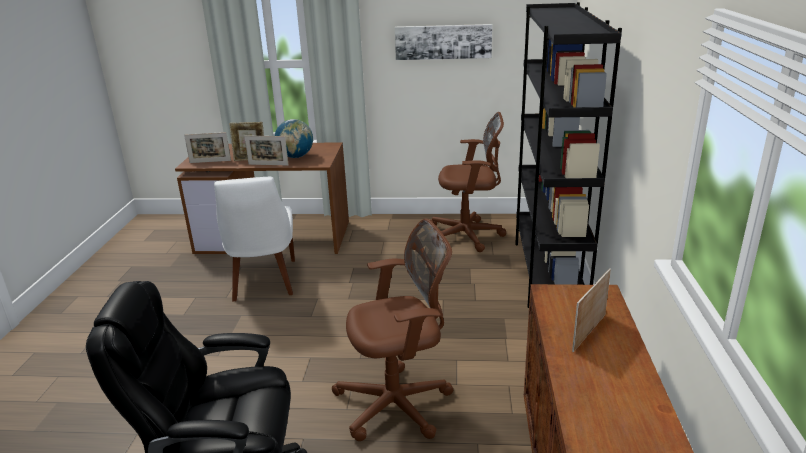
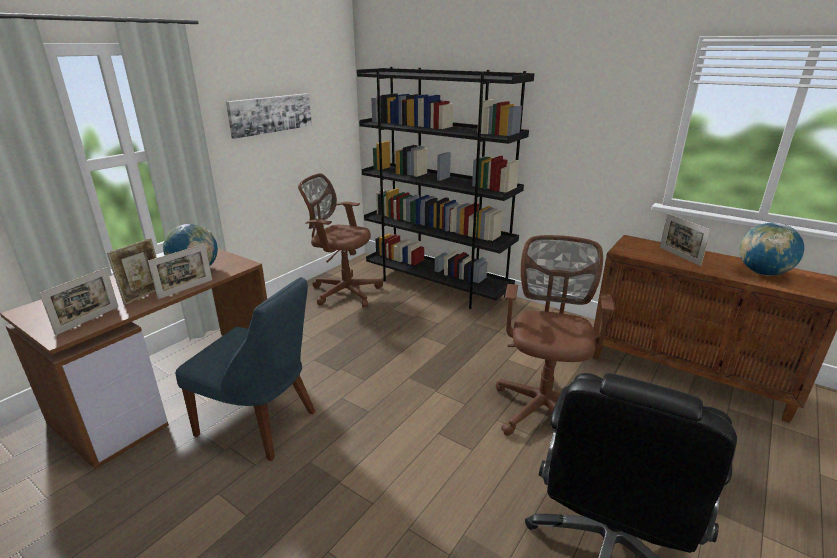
camera: 60 degrees left, 0 degrees up
white chair [214,177,295,301] -> blue chair [175,277,315,461]
brown office chair [431,112,506,252] -> brown office chair turned 105 degrees counterclockwise [298,174,383,308]
none -> globe [740,222,804,276]

